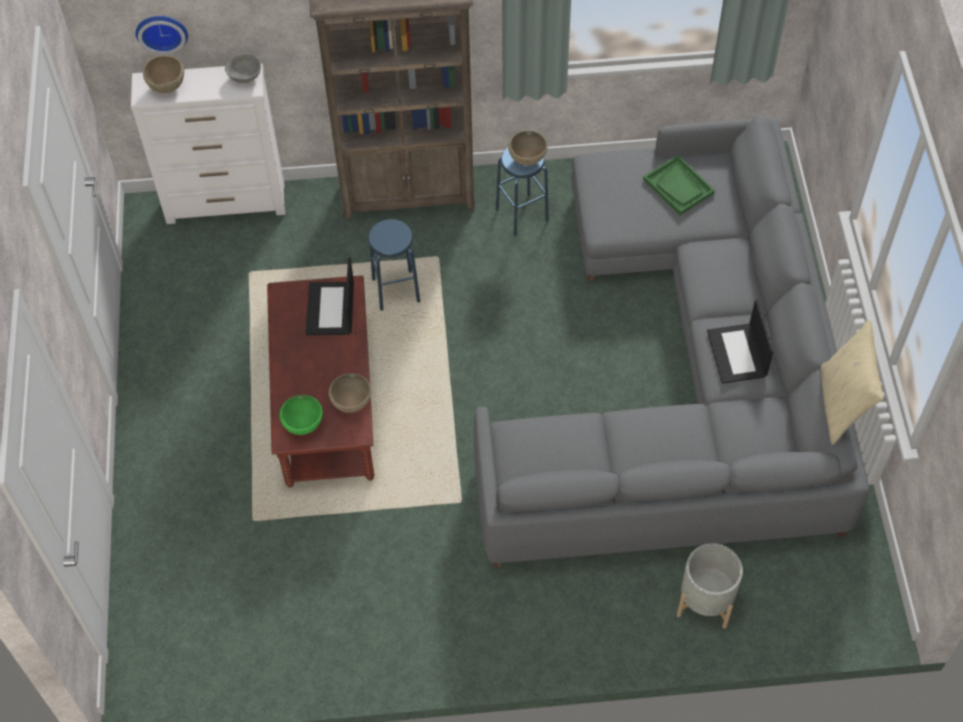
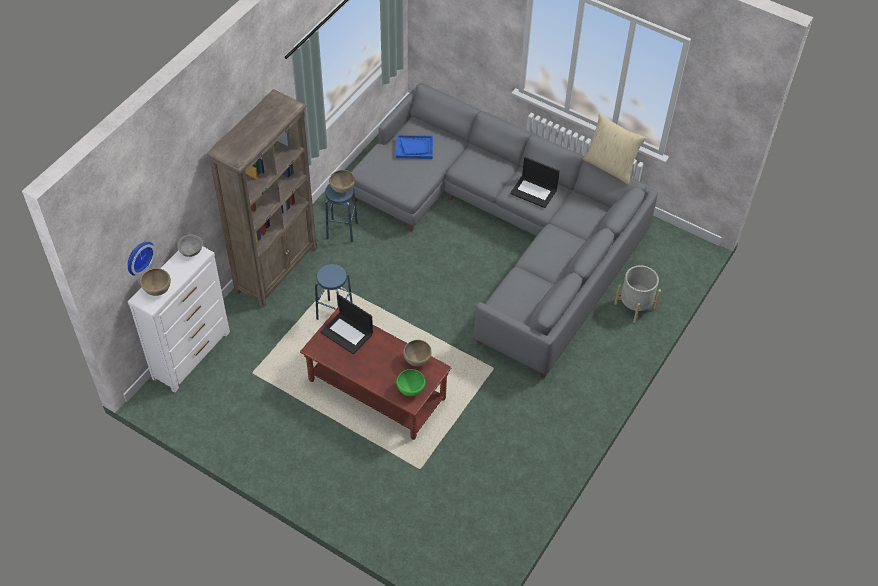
camera: 55 degrees left, 5 degrees down
green tray [643,155,715,215] -> blue tray [396,135,433,159]

